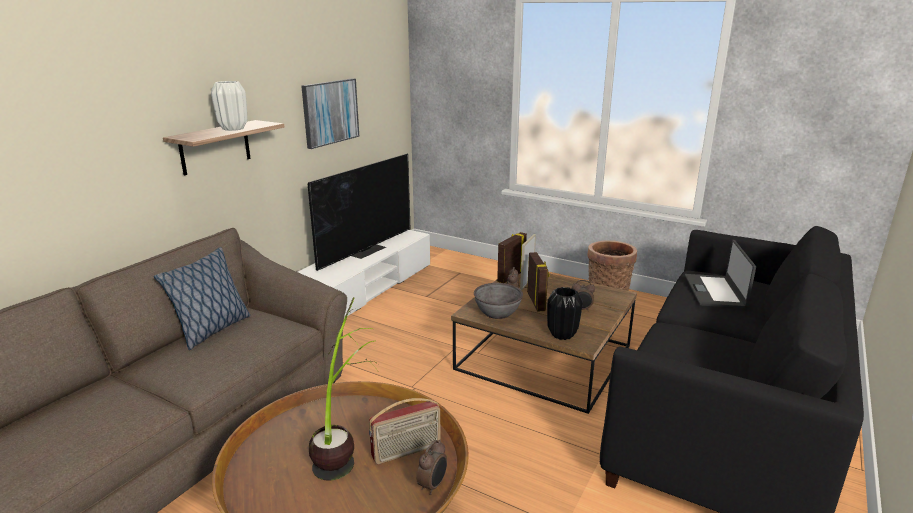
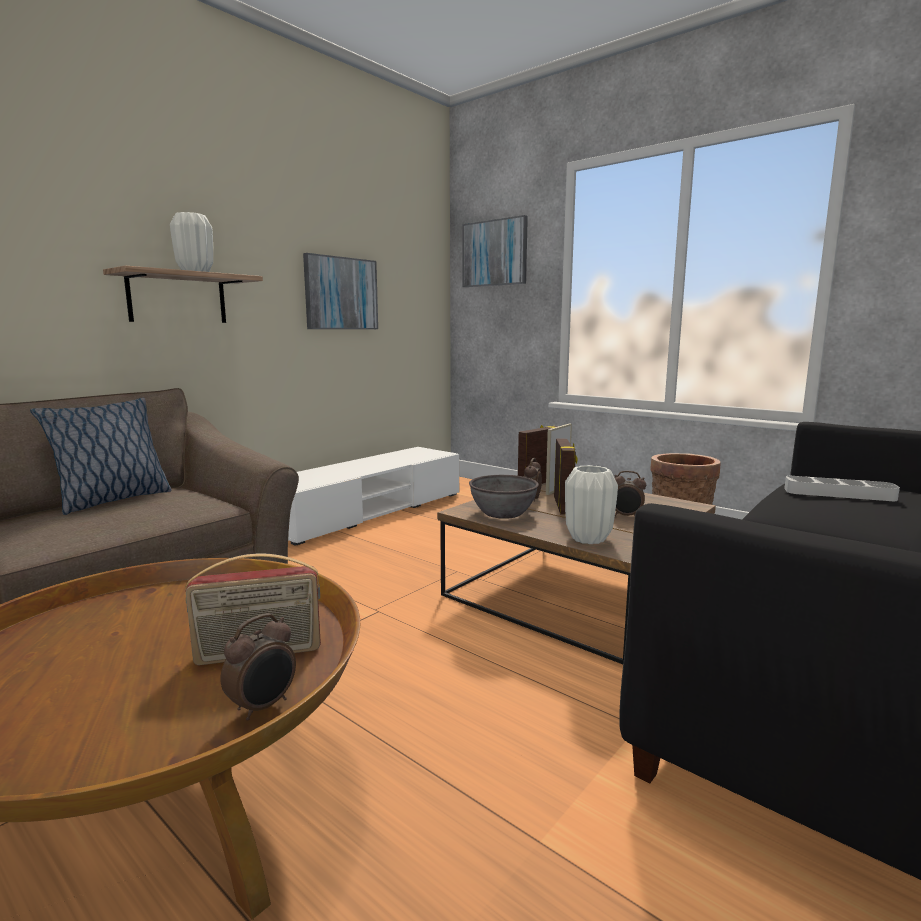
camera: 10 degrees right, 10 degrees down
television [308,154,411,271] -> none
potted plant [309,297,378,481] -> none
black vase [547,287,583,340] -> white vase [565,465,618,544]
laptop [685,240,756,308] -> grey tray [784,476,900,501]
none -> picture [462,215,528,287]

